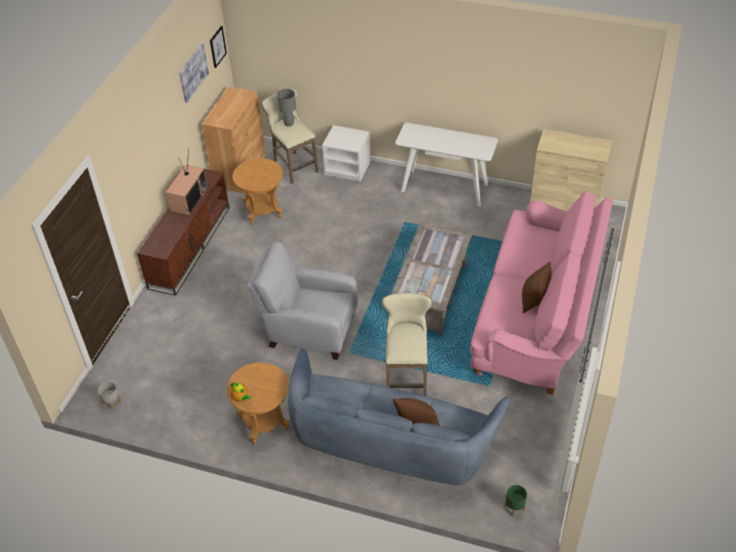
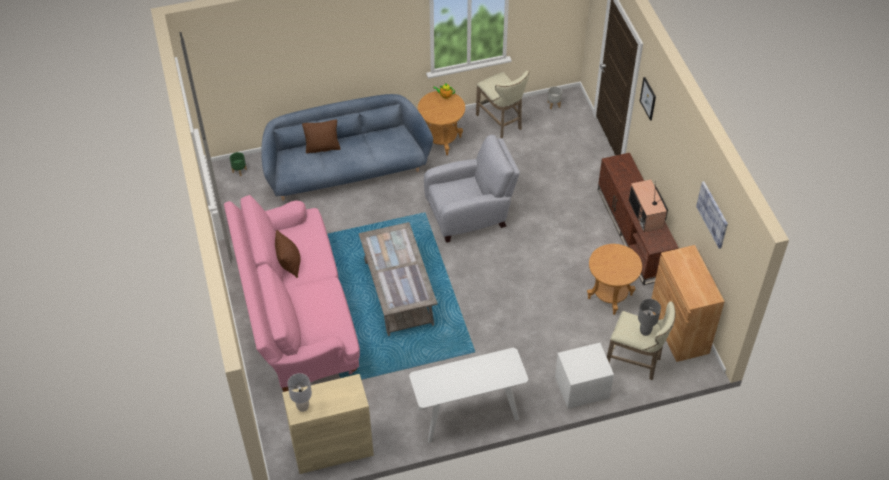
camera: 145 degrees right, 5 degrees up
picture [210,26,227,68] -> picture moved to [640,77,656,121]
beige stool [382,293,432,396] -> beige stool moved to [476,70,529,138]
none -> grey table lamp [288,373,312,412]

